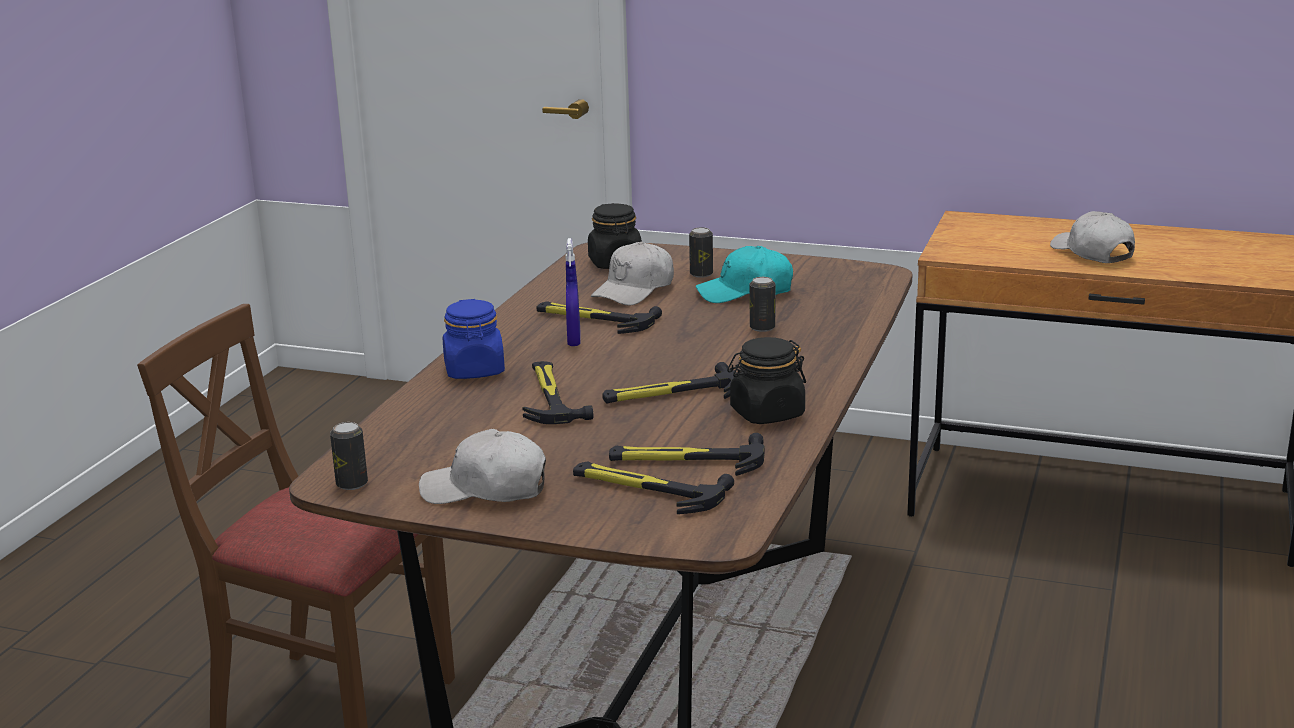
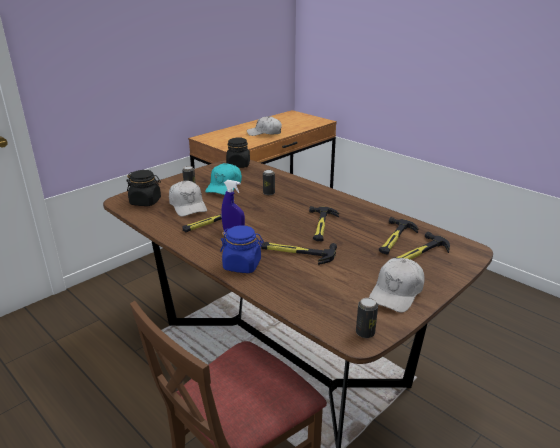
camera: 65 degrees left, 5 degrees up
black jar [727,337,806,424] -> black jar moved to [226,137,250,168]

